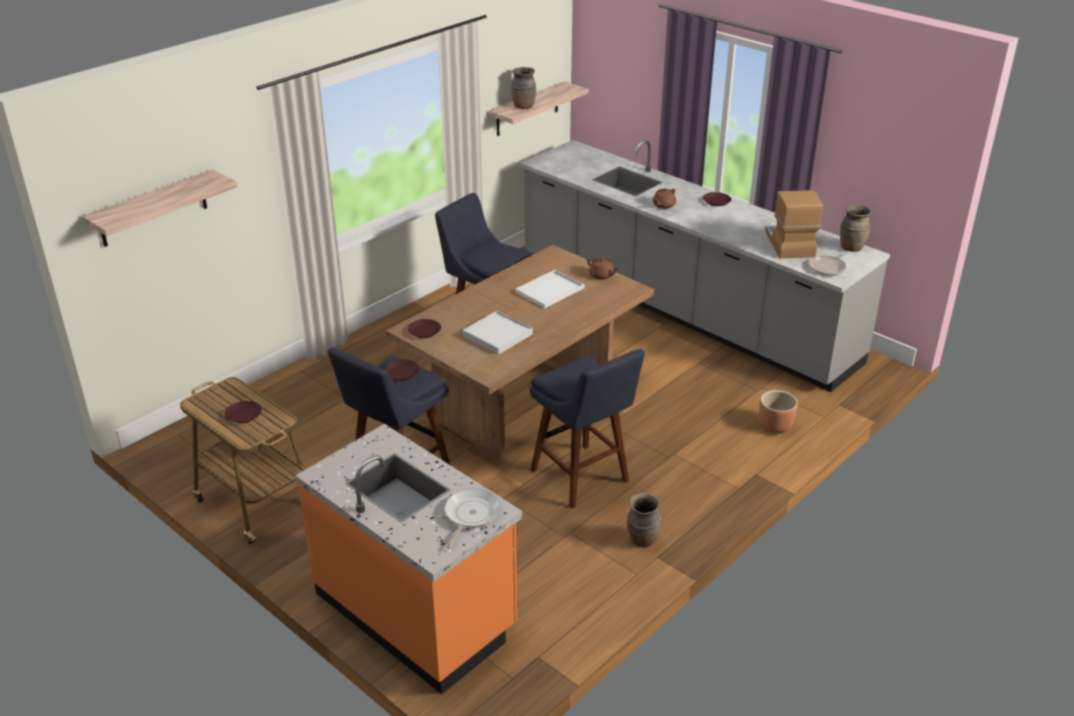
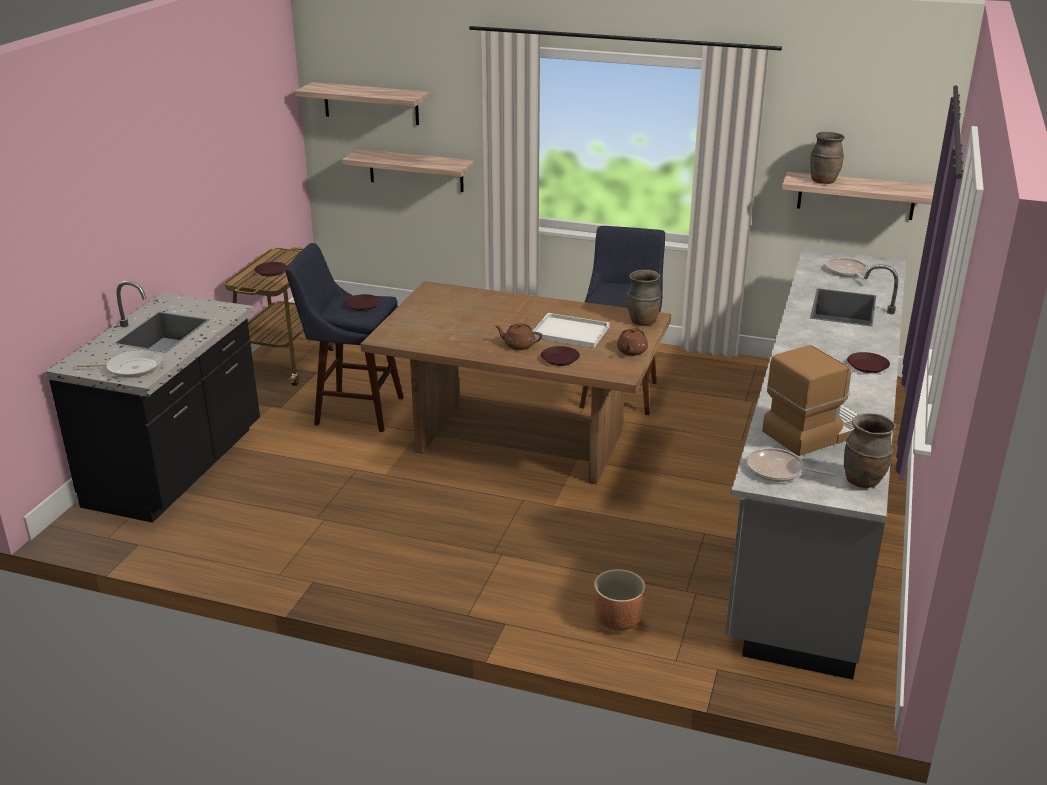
camera: 65 degrees right, 5 degrees down
orange counter [295,424,523,694] -> black counter [46,281,260,523]
brown plate [408,319,441,338] -> brown plate moved to [541,346,580,366]
white tray [462,311,532,355] -> none
blue stool [530,349,645,508] -> none
brown vase [627,493,661,547] -> brown vase moved to [627,270,661,325]
brown teapot [653,188,676,209] -> brown teapot moved to [495,323,542,350]
none -> shelf [342,149,475,192]
none -> frying pan [826,258,869,282]

